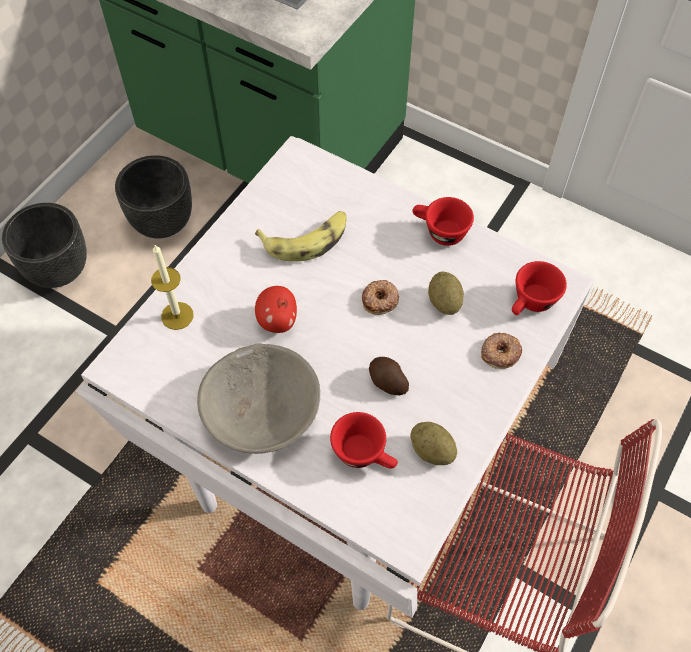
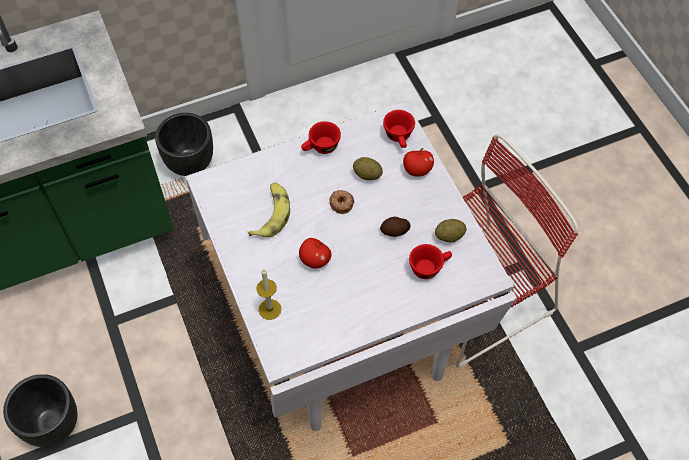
camera: 55 degrees left, 0 degrees up
black planter [115,155,192,238] -> black planter moved to [155,113,213,176]
grey bowl [197,344,320,454] -> none
donut [481,333,522,369] -> apple [403,148,434,177]

